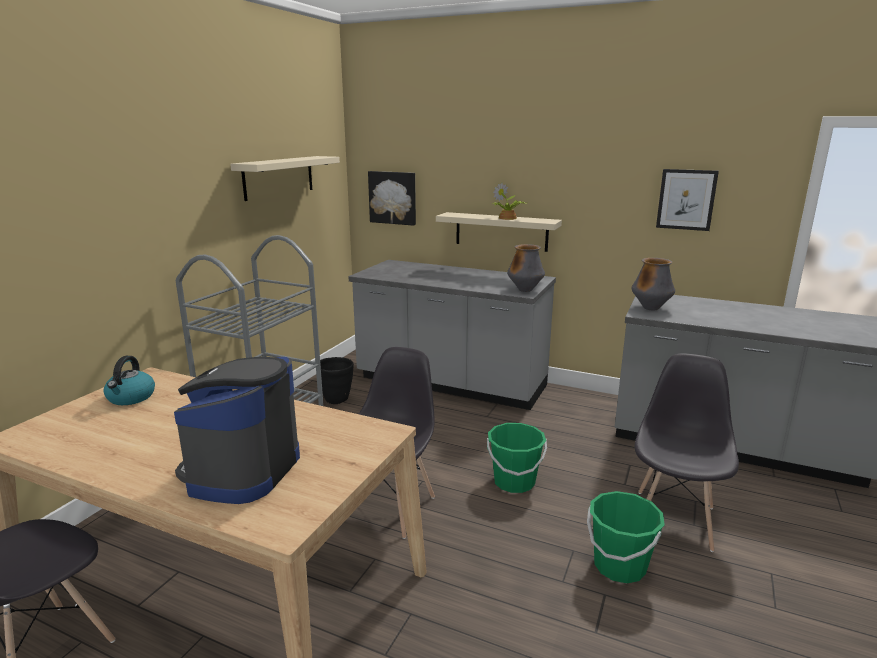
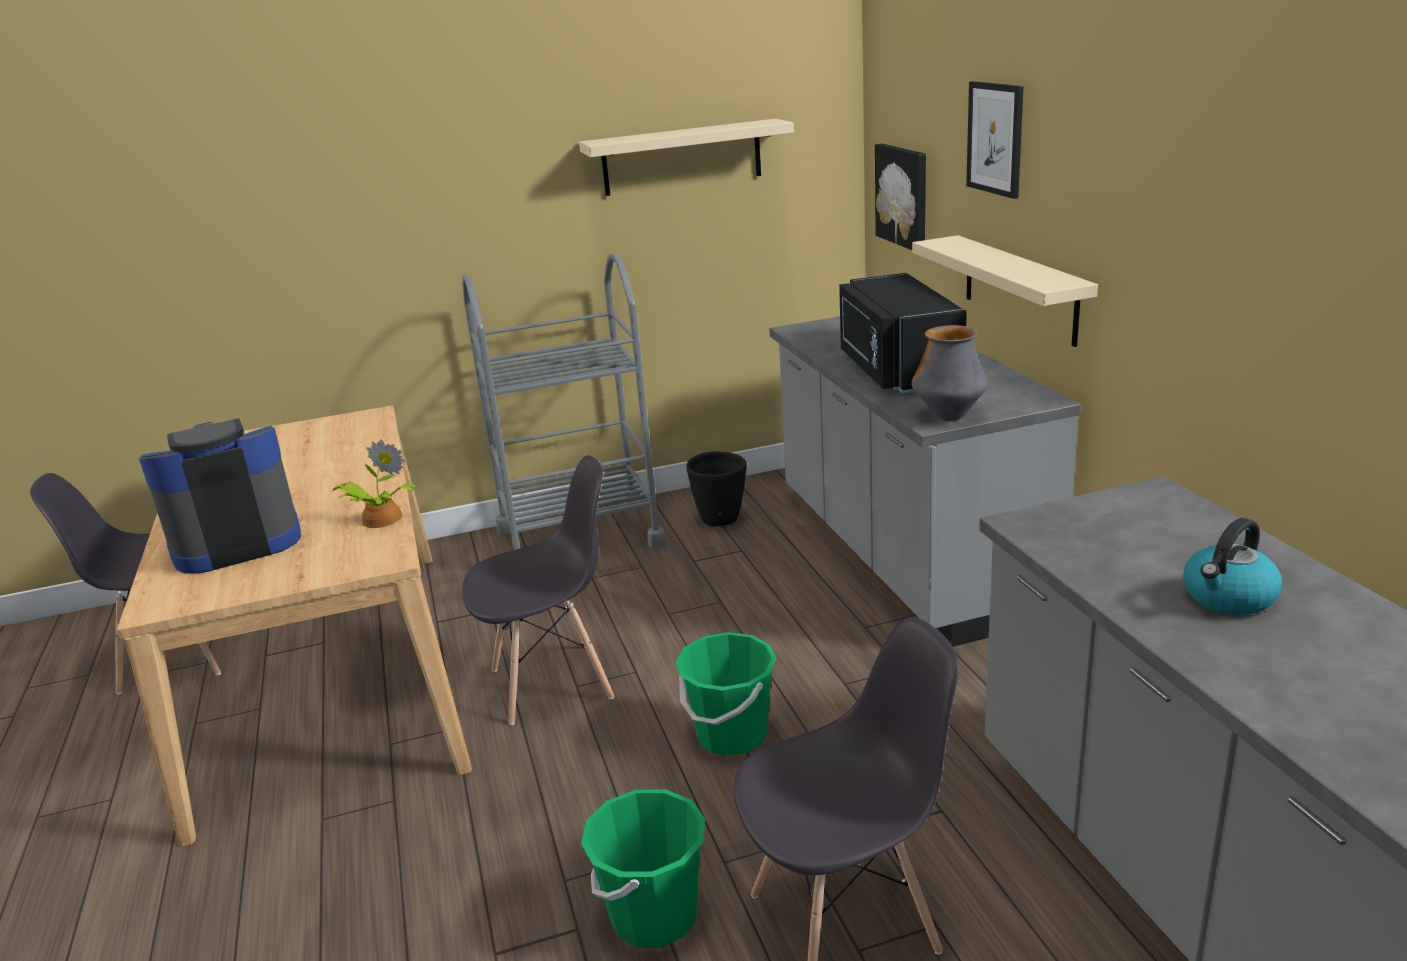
camera: 50 degrees right, 5 degrees up
kettle [103,356,155,405] -> kettle moved to [1183,518,1282,615]
potted plant [492,182,527,220] -> potted plant moved to [333,439,416,528]
vase [631,258,675,310] -> none
picture [656,169,719,231] -> picture moved to [966,81,1023,199]
none -> black microwave [839,273,967,393]

